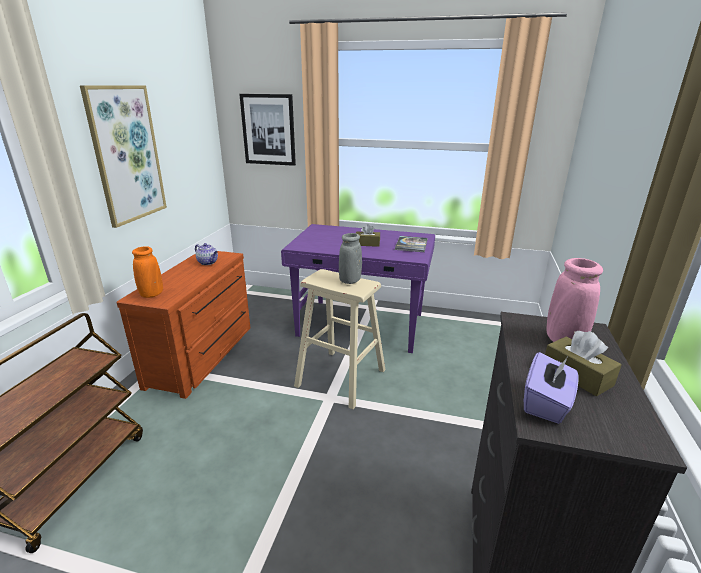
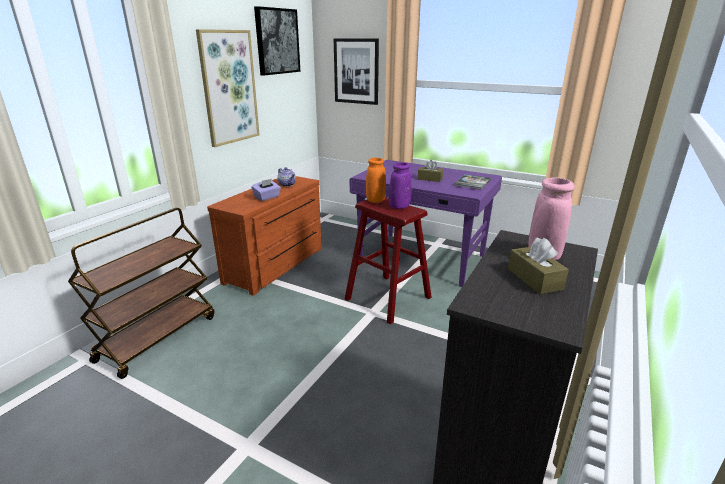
camera: 15 degrees right, 0 degrees up
orange vase [132,246,163,298] -> orange vase moved to [366,158,386,203]
beige stool [294,269,386,409] -> red stool [345,198,432,324]
grey vase [339,233,362,284] -> purple vase [389,163,412,209]
purple tissue box [524,352,579,424] -> purple tissue box moved to [252,179,281,201]
none -> picture [254,6,301,76]

